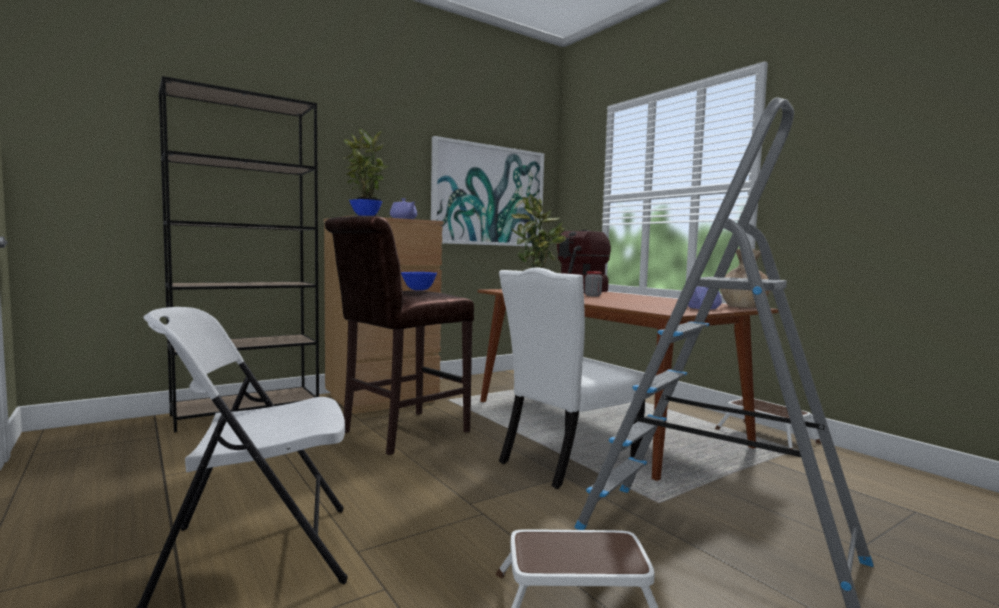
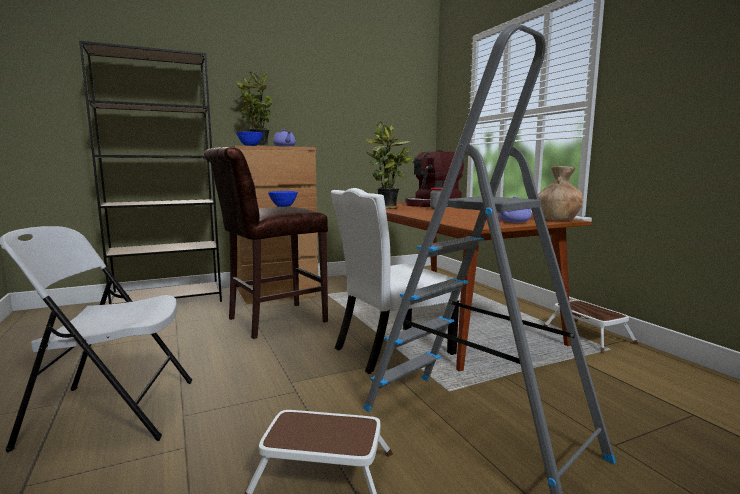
camera: 10 degrees right, 5 degrees up
picture [431,136,544,246] -> none

